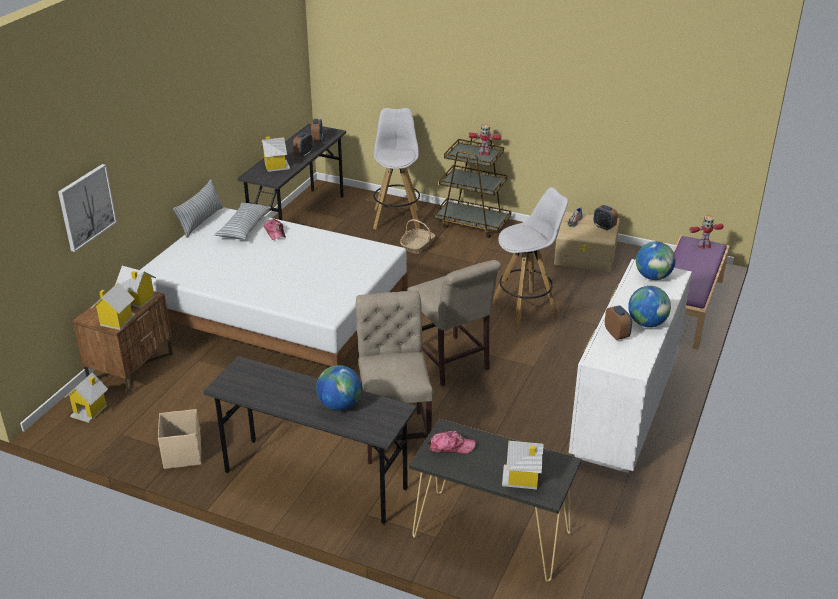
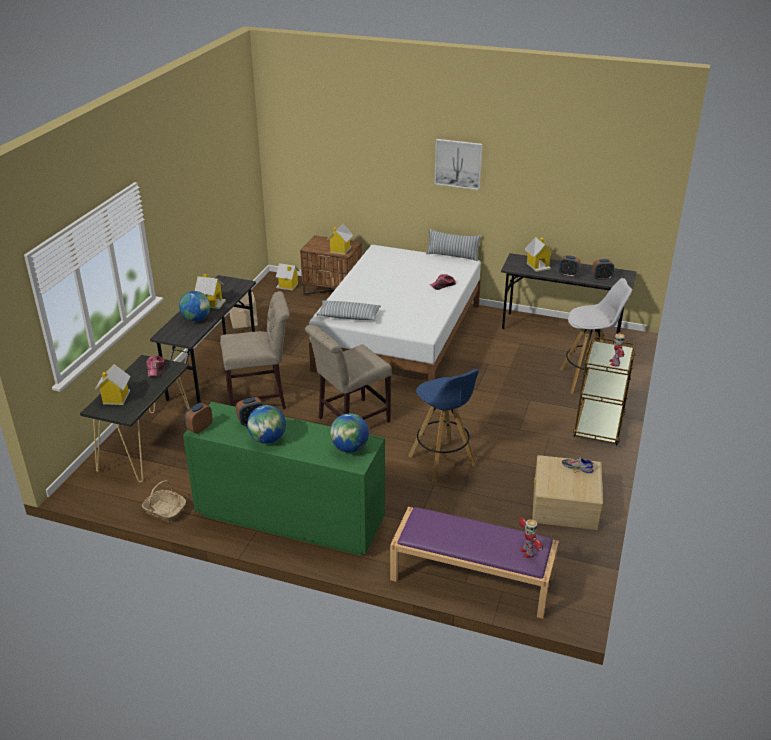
camera: 85 degrees right, 0 degrees up
picture [58,164,117,252] -> picture moved to [434,139,483,190]
toy house [91,283,135,330] -> toy house moved to [195,274,226,309]
pillow [214,203,271,240] -> pillow moved to [316,301,381,320]
basket [400,219,435,254] -> basket moved to [142,480,186,522]
white stool [493,187,568,328] -> blue stool [408,369,479,482]
white dresser [569,259,692,473] -> green dresser [183,402,385,556]
alarm clock [593,205,618,230] -> alarm clock moved to [184,403,213,434]

